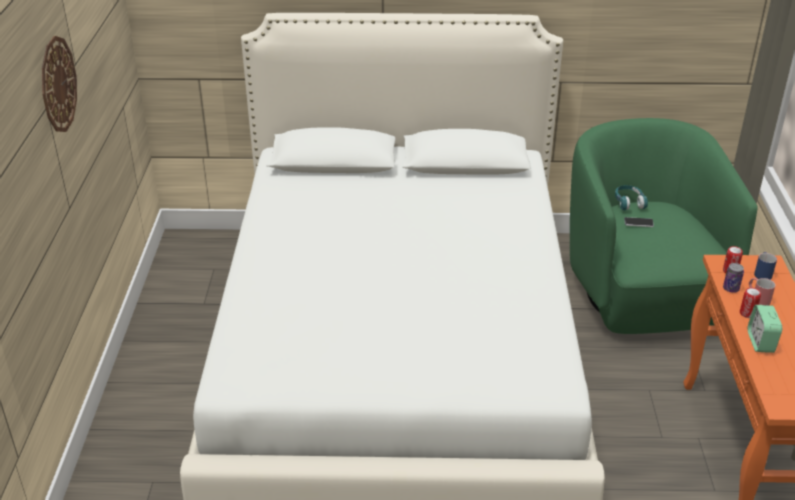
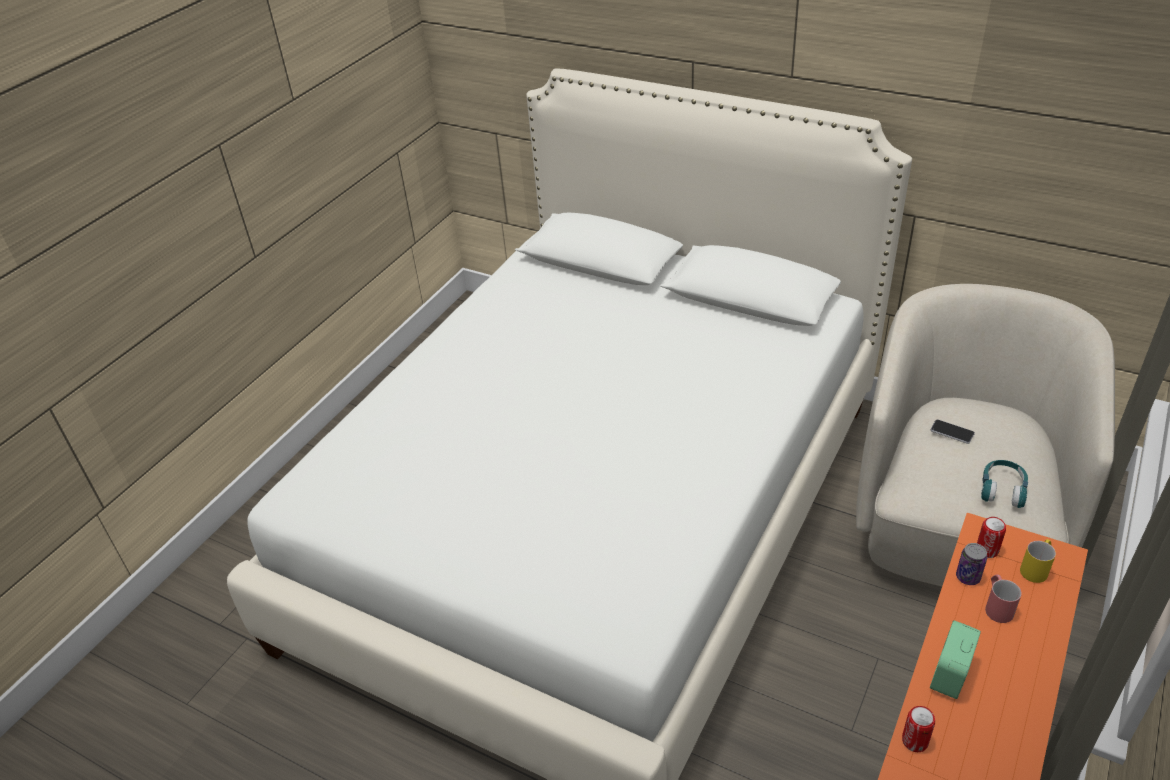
camera: 30 degrees right, 5 degrees up
wall clock [42,36,77,132] -> none
green armchair [570,118,757,334] -> beige armchair [856,284,1115,586]
turquoise headphones [615,185,648,211] -> turquoise headphones moved to [981,460,1028,508]
can [740,288,761,318] -> can moved to [902,706,935,752]
blue mug [754,252,777,280] -> yellow mug [1020,539,1056,583]

